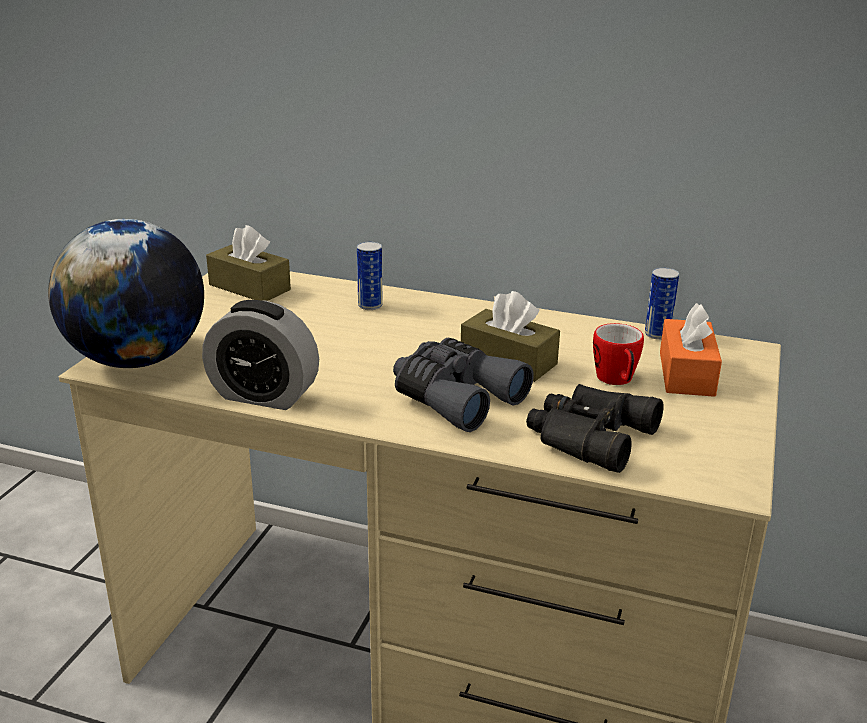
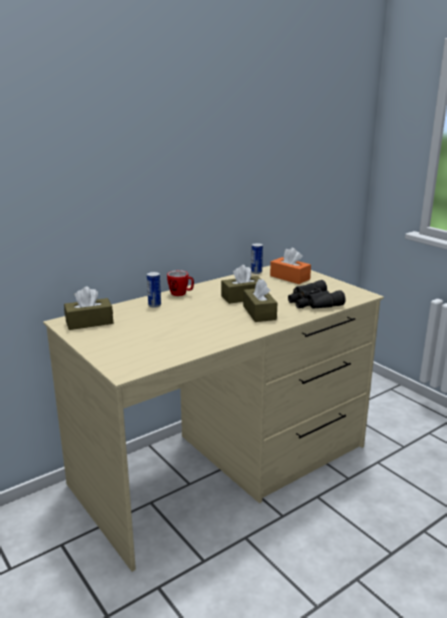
camera: 55 degrees left, 5 degrees down
globe [48,219,204,368] -> none
alarm clock [202,300,319,410] -> none
grey binoculars [393,338,534,432] -> brown tissue box [243,279,277,322]
mug [593,323,644,385] -> mug moved to [167,270,194,296]

